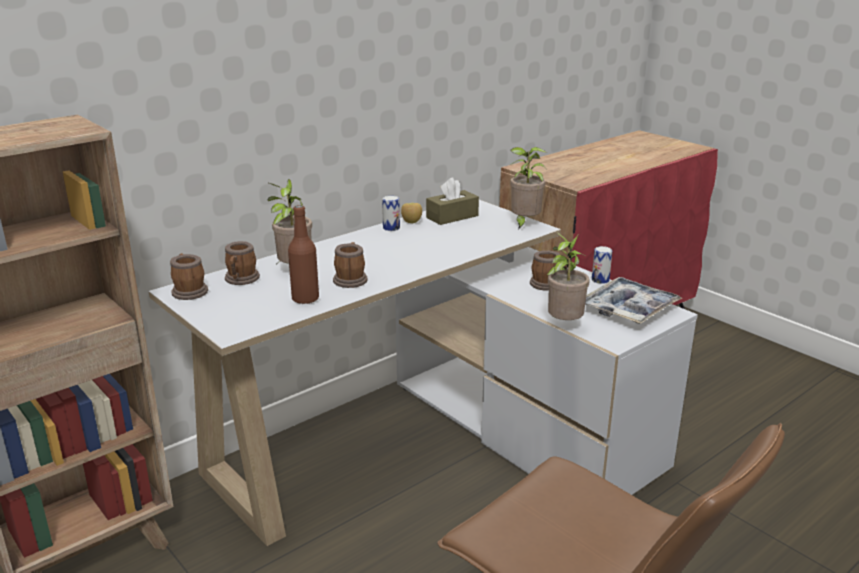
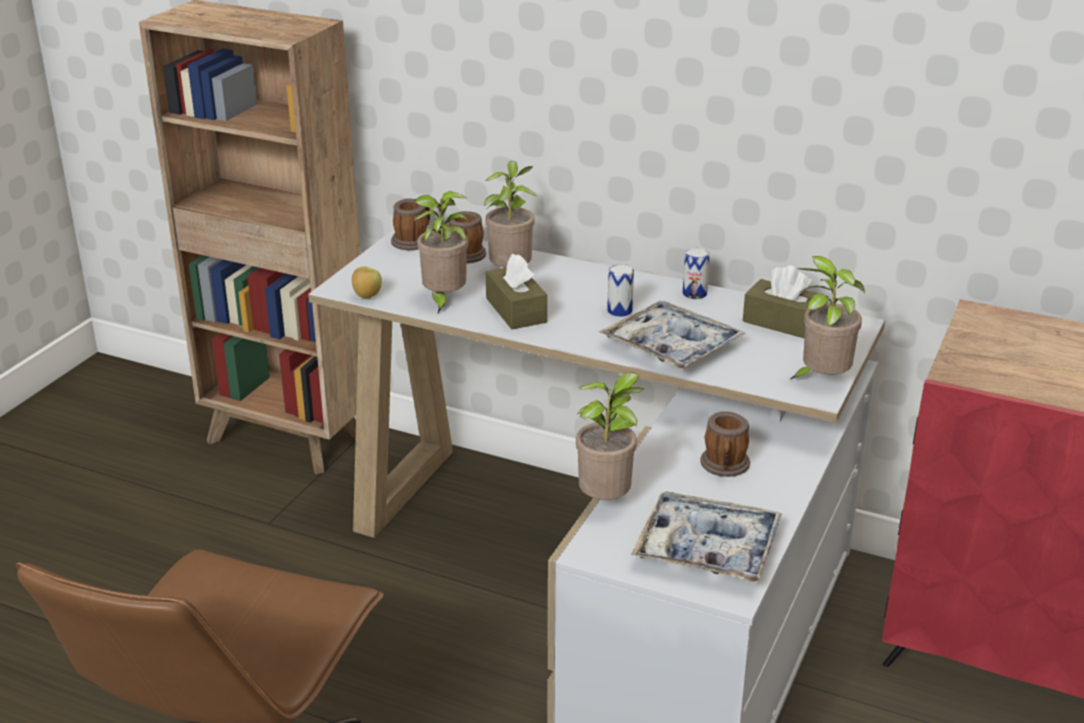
camera: 65 degrees right, 5 degrees up
brown bottle [288,205,319,304] -> potted plant [414,191,469,315]
mug [333,242,368,288] -> brown tissue box [486,254,547,329]
apple [401,203,422,223] -> apple moved to [352,267,382,298]
can [592,246,612,284] -> can moved to [607,264,634,317]
none -> tray [599,301,746,370]

